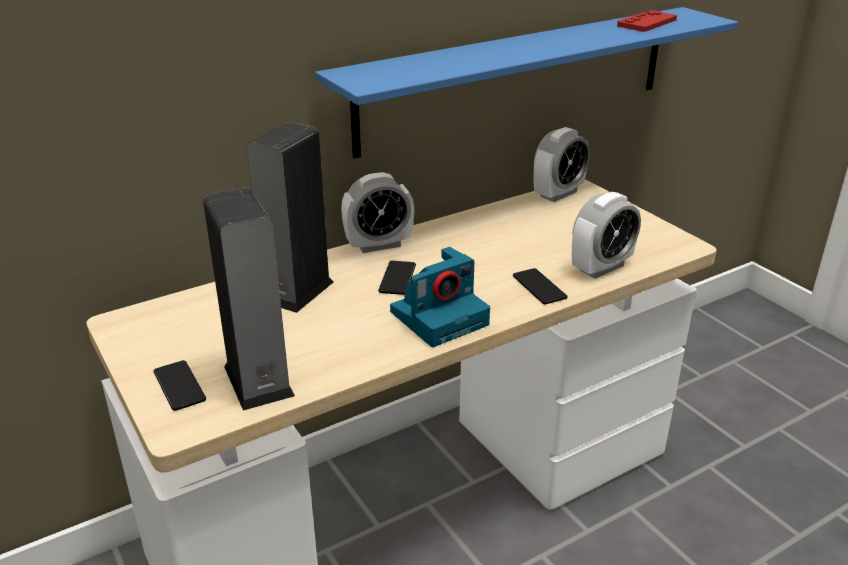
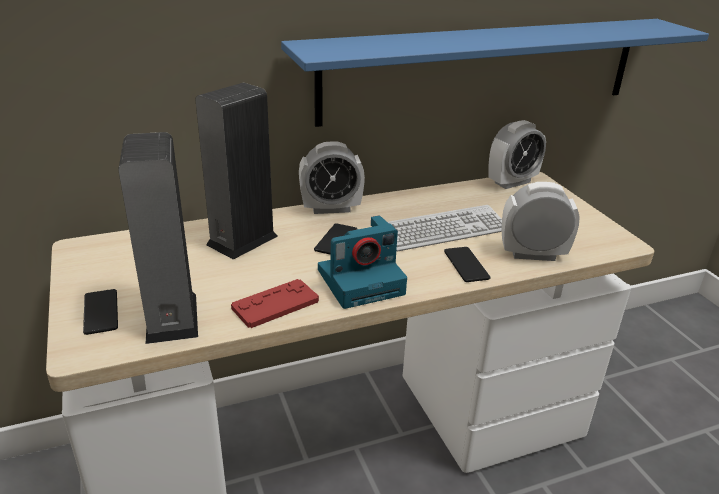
camera: 10 degrees right, 0 degrees up
alarm clock [572,192,641,279] -> alarm clock turned 150 degrees counterclockwise [502,182,580,261]
red game controller [617,10,677,32] -> red game controller moved to [231,279,319,328]
none -> keyboard [388,205,502,251]

